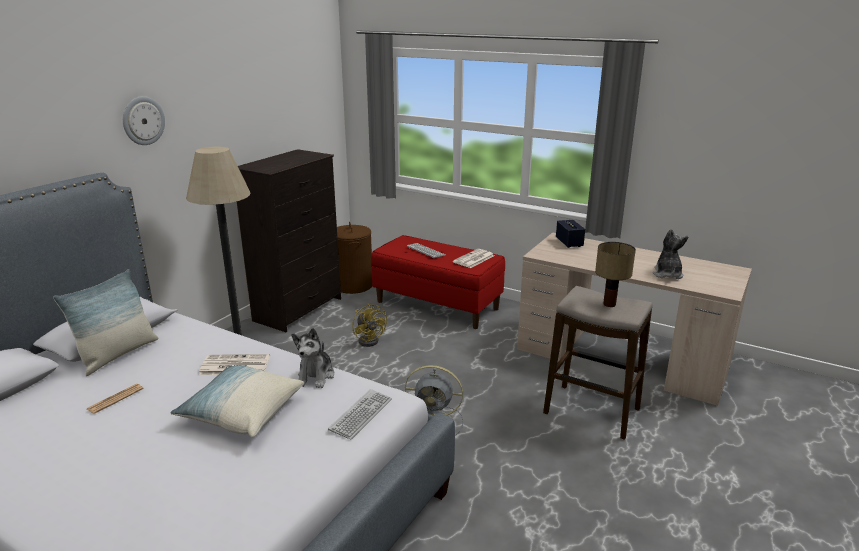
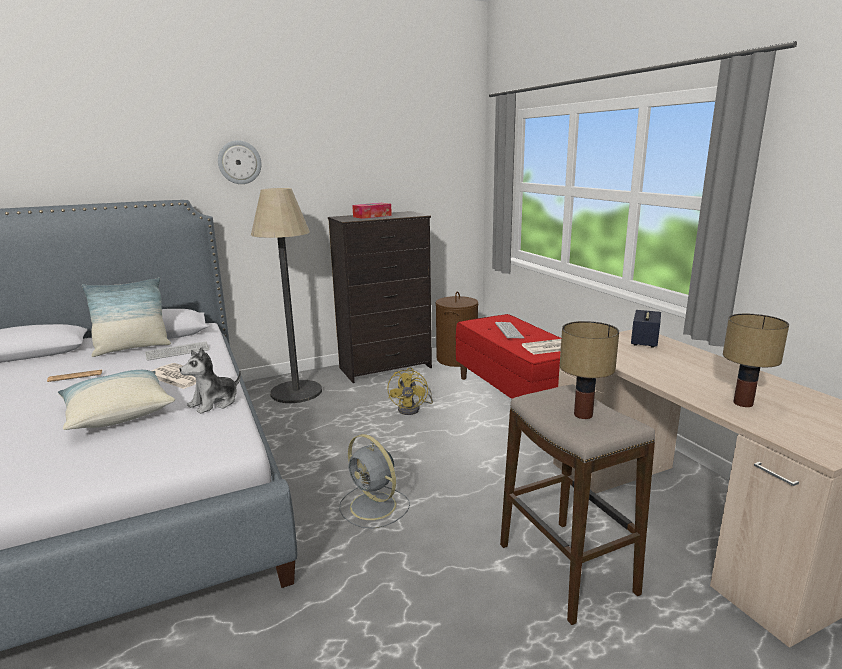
camera: 35 degrees right, 5 degrees down
keyboard [328,389,392,440] -> keyboard moved to [145,341,210,361]
plush toy [653,229,689,279] -> table lamp [723,314,789,407]
none -> tissue box [352,203,392,219]

